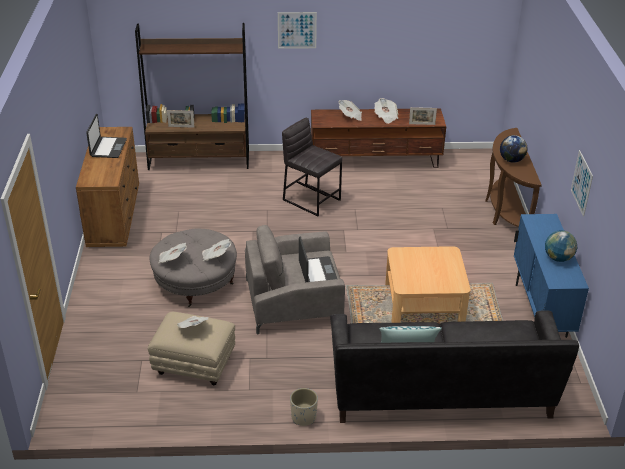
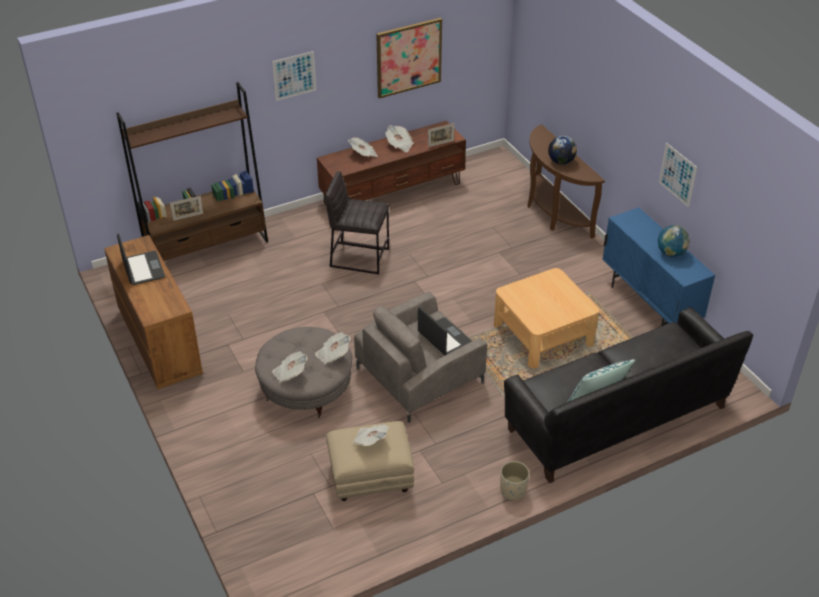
camera: 25 degrees left, 5 degrees up
none -> picture [376,18,442,99]

